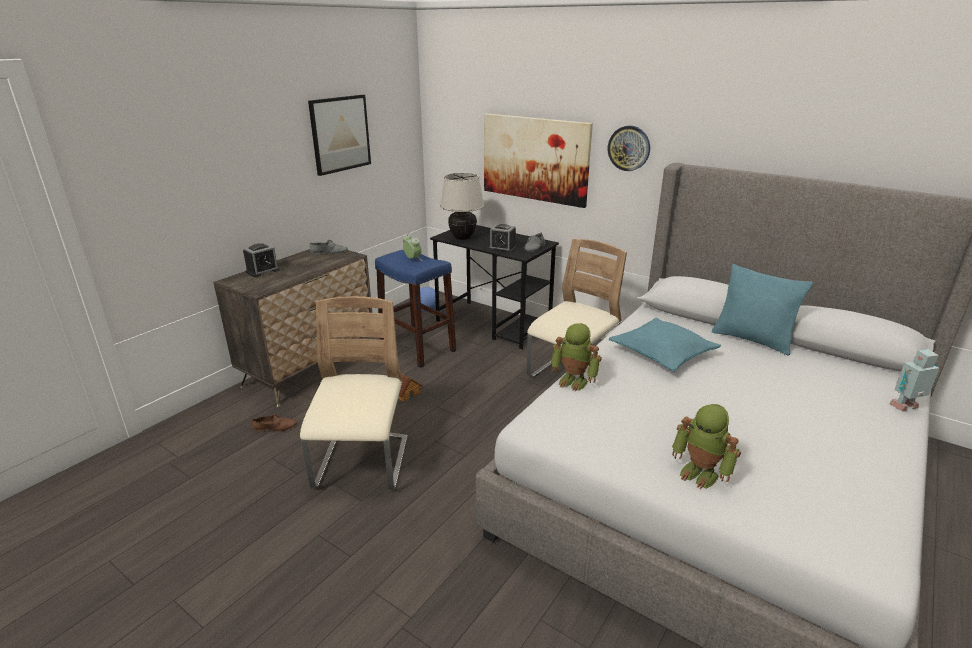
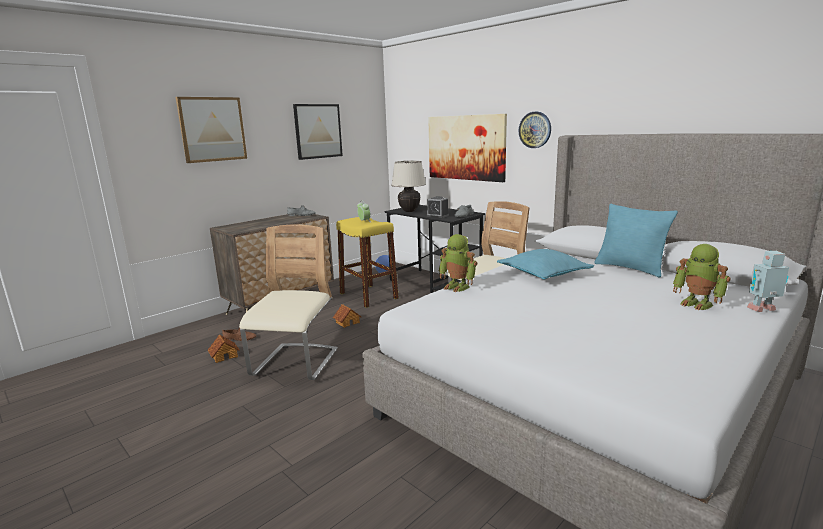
camera: 10 degrees right, 10 degrees down
alarm clock [243,243,280,277] -> none
blue stool [375,250,456,368] -> yellow stool [336,217,399,308]
toy robot [672,404,741,489] -> toy robot moved to [673,244,731,310]
none -> picture [176,97,247,163]
none -> toy house [208,334,240,363]

